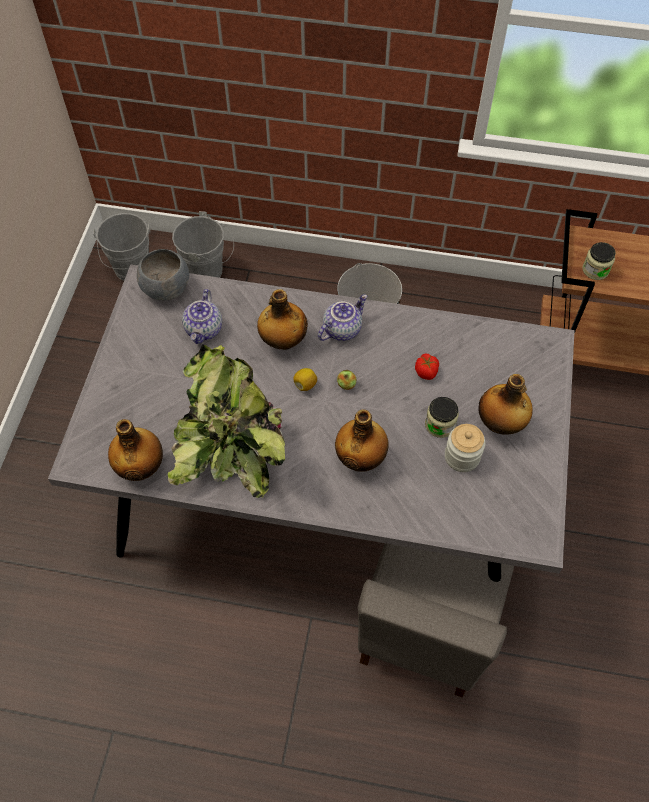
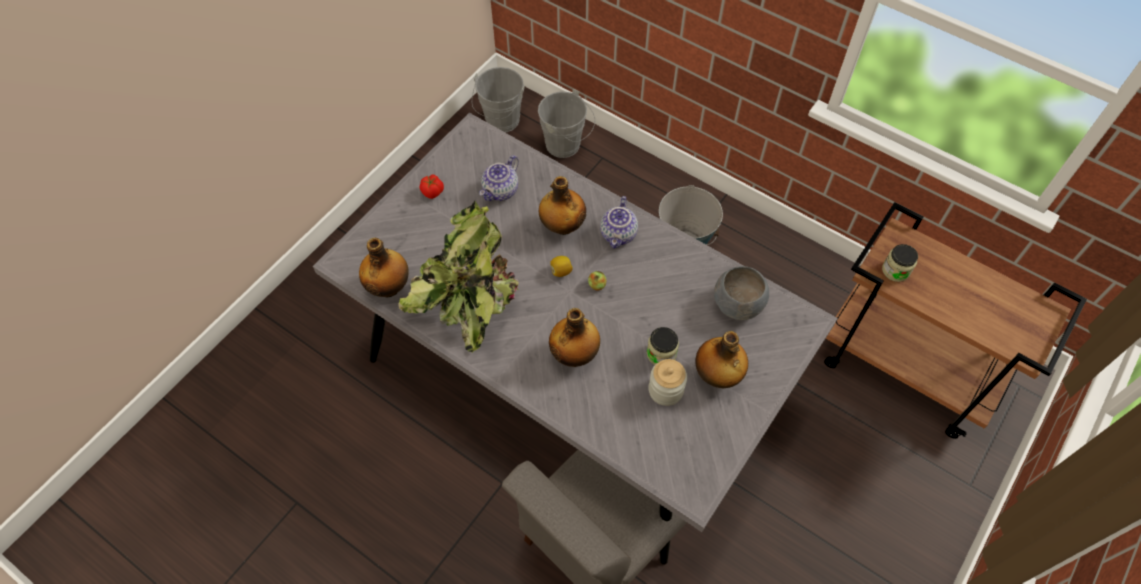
camera: 25 degrees right, 0 degrees up
grey bowl [137,249,189,301] -> grey bowl moved to [714,266,769,320]
teapot [318,294,367,341] -> teapot turned 120 degrees clockwise [600,196,638,249]
tomato [415,354,439,380] -> tomato moved to [420,175,444,199]

